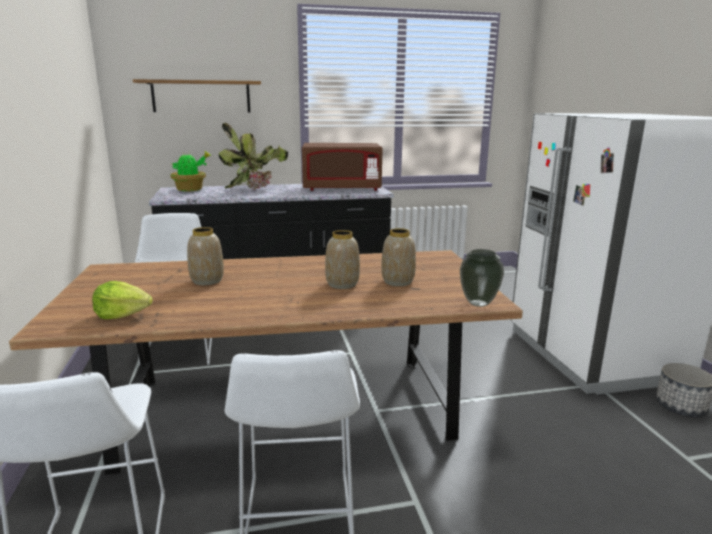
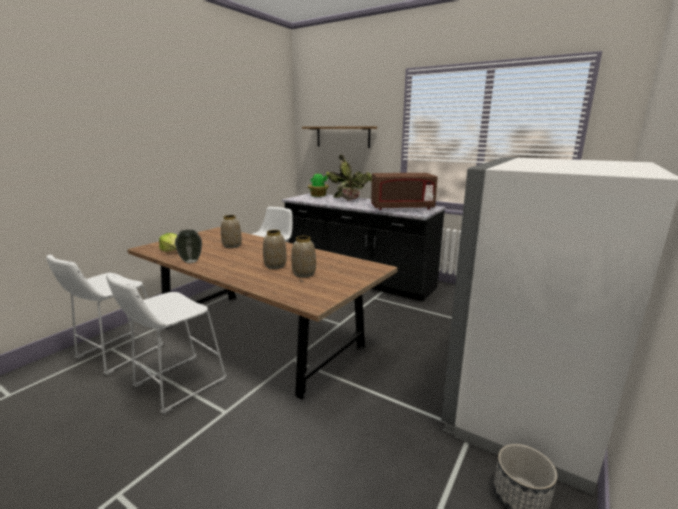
camera: 45 degrees right, 0 degrees up
brown microwave [302,143,383,191] -> brown microwave turned 45 degrees counterclockwise [371,173,438,210]
vase [460,249,504,307] -> vase moved to [175,230,202,263]

